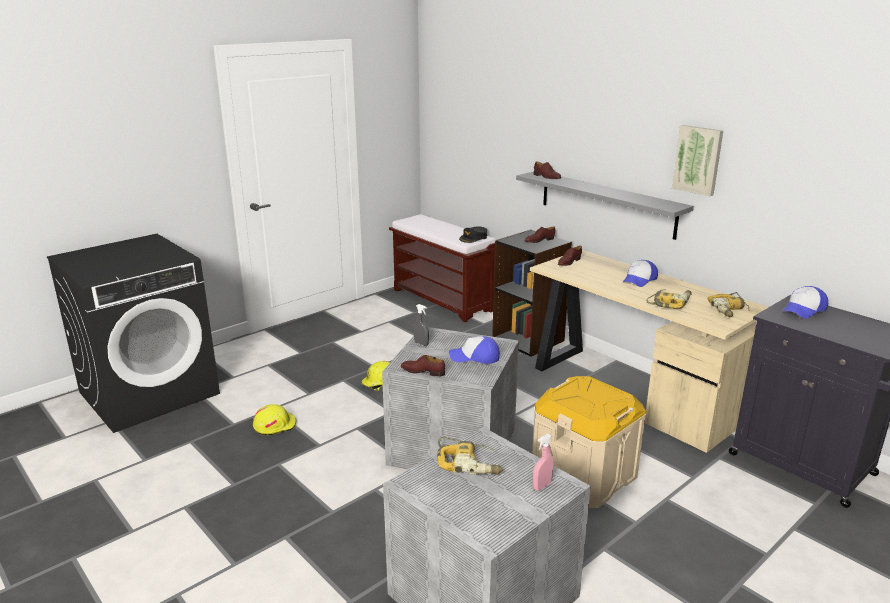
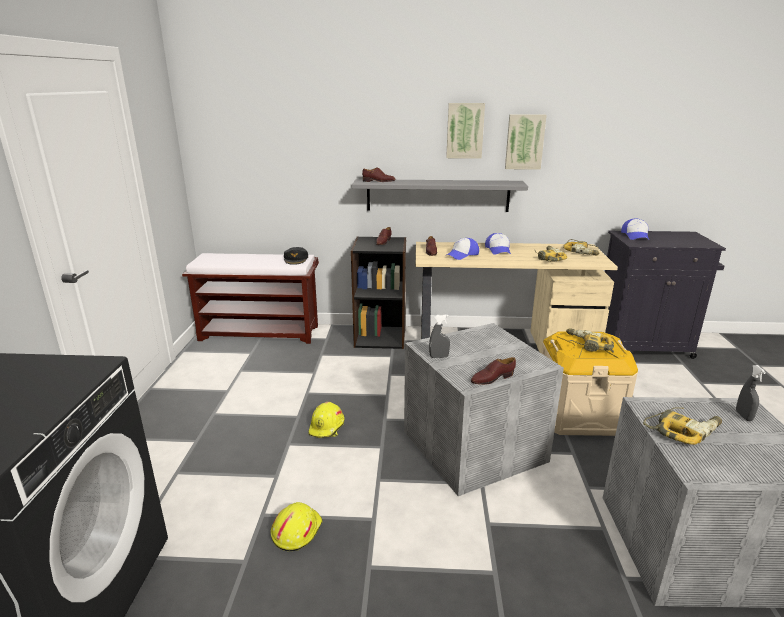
camera: 45 degrees left, 0 degrees up
cap [449,336,500,364] -> cap moved to [445,238,479,260]
pink spray bottle [533,434,553,491] -> grey spray bottle [736,365,766,421]
none -> picture [446,103,485,159]
none -> power drill [566,328,614,353]

